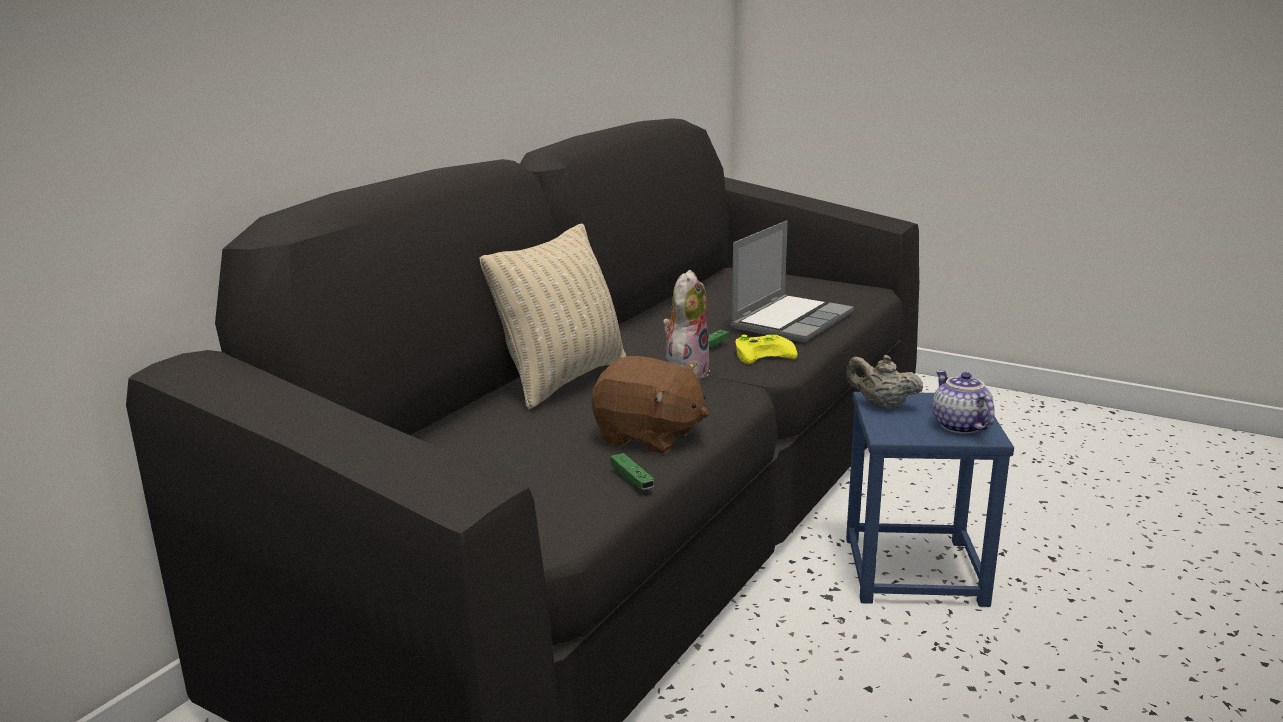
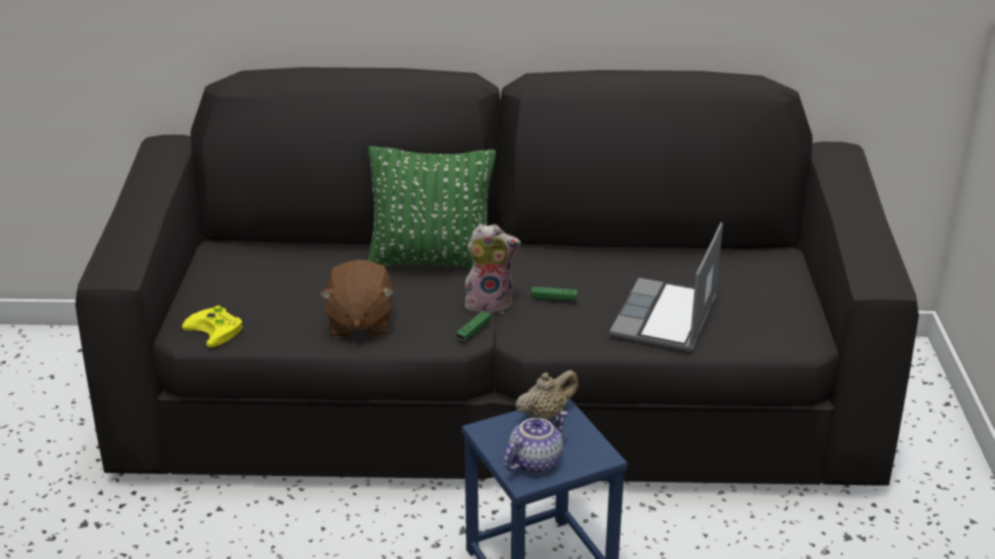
camera: 60 degrees right, 10 degrees up
beige pillow [480,224,626,409] -> green pillow [368,146,496,269]
green game controller [610,453,655,490] -> green game controller moved to [456,311,491,341]
laptop [731,221,854,342] -> laptop turned 105 degrees clockwise [609,222,723,352]
yellow game controller [736,335,798,364] -> yellow game controller moved to [182,305,243,348]
beige teapot [846,355,923,410] -> beige teapot turned 60 degrees clockwise [516,370,579,420]

